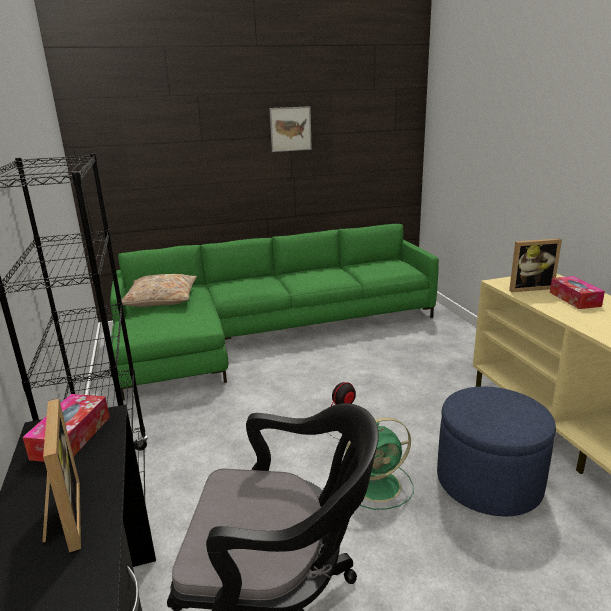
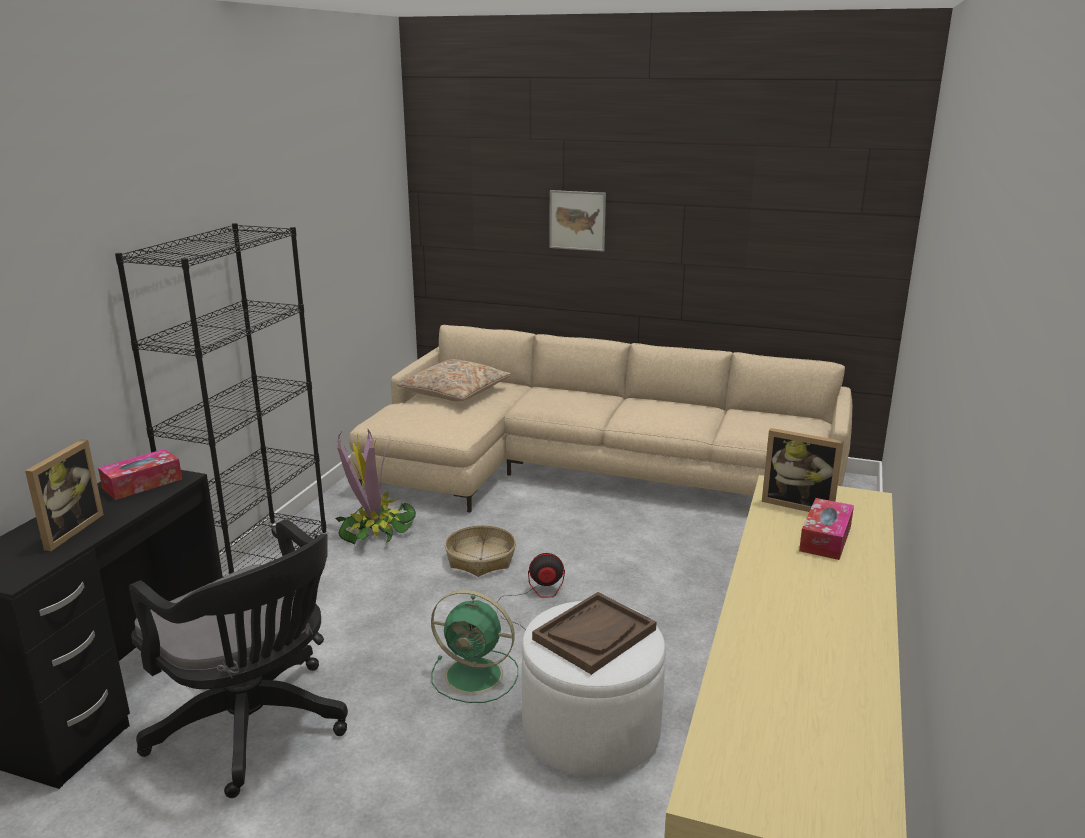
camera: 35 degrees right, 0 degrees up
green sofa [110,224,439,401] -> beige sofa [349,325,852,513]
picture [269,106,312,152] -> picture moved to [550,190,606,252]
blue ottoman [437,387,556,516] -> white ottoman [522,601,666,777]
none -> potted plant [335,429,416,545]
none -> basket [445,525,516,577]
none -> brown tray [532,592,656,675]

